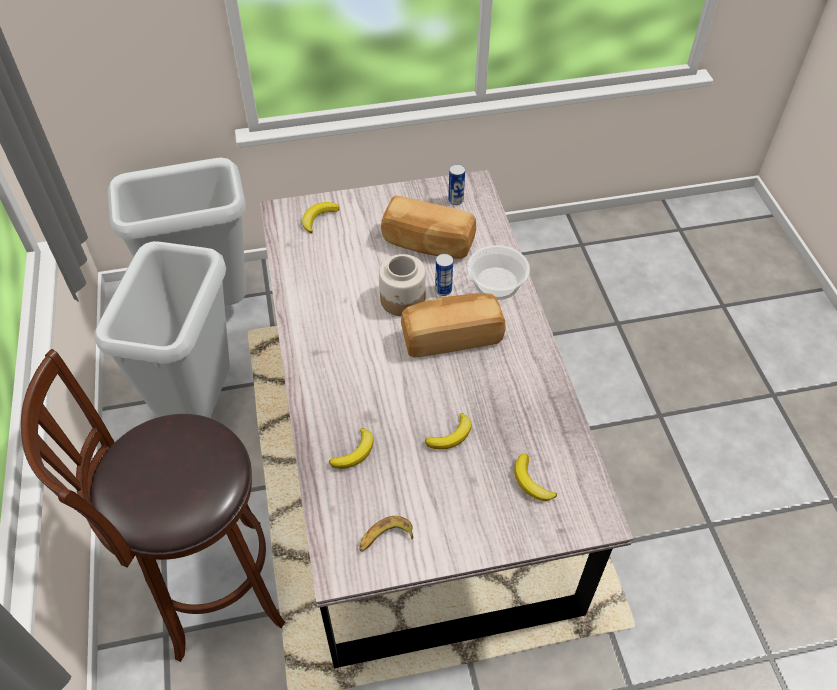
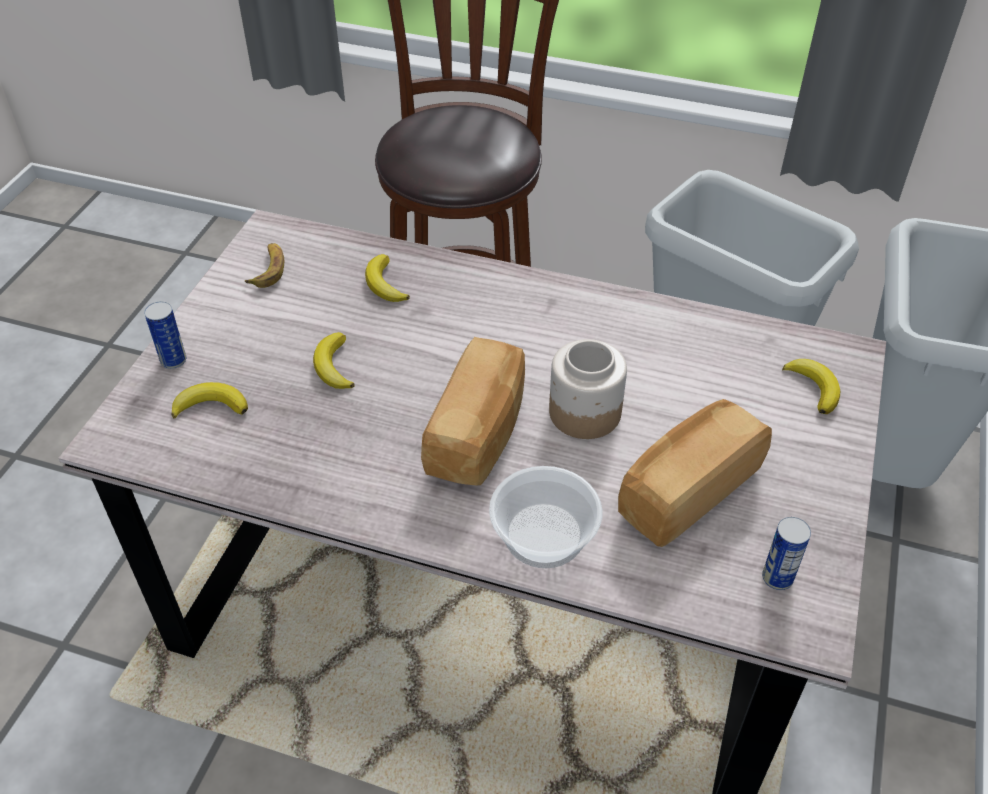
camera: 120 degrees right, 5 degrees down
can [435,254,453,296] -> can moved to [144,302,186,369]

